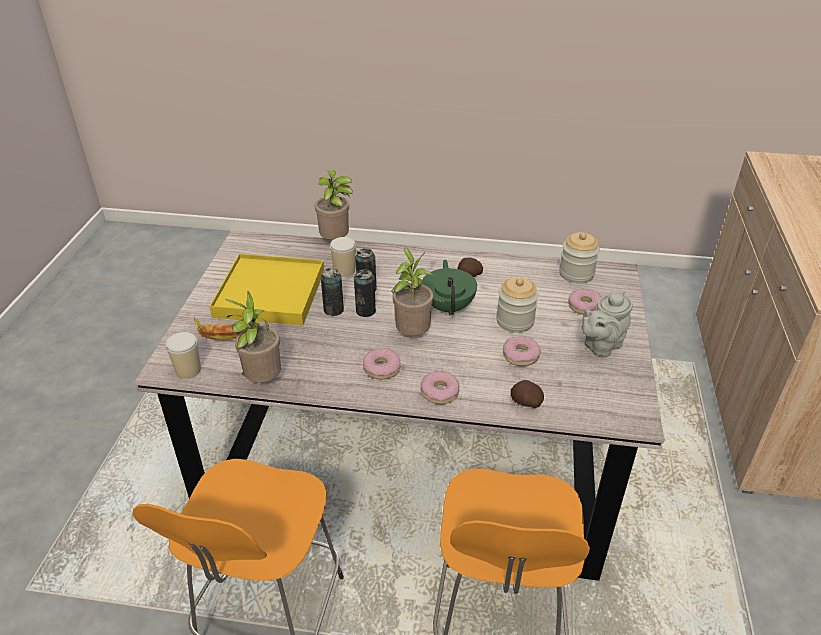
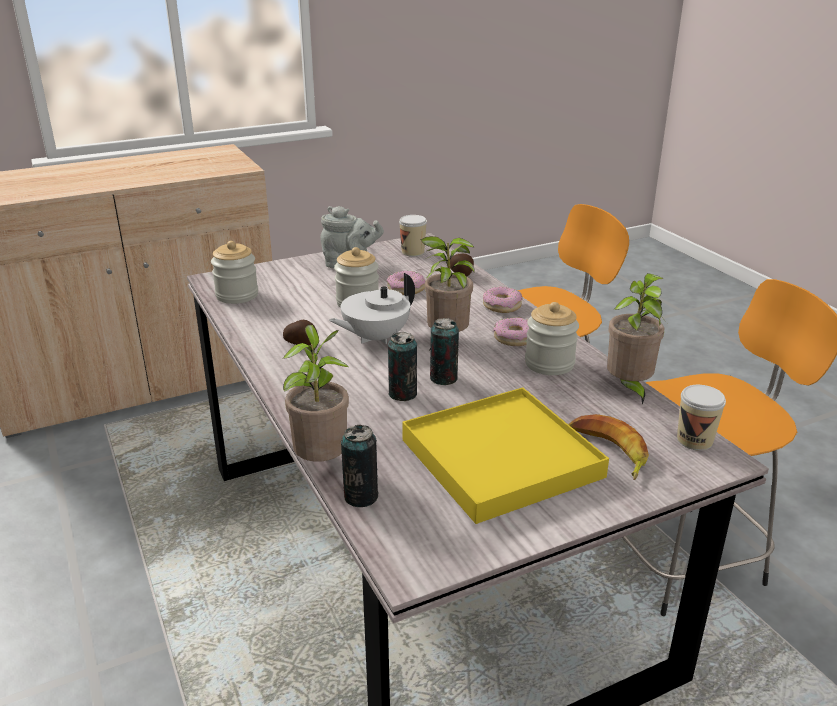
camera: 125 degrees left, 10 degrees down
can [321,268,344,316] -> can moved to [341,425,379,507]
cup [330,237,356,277] -> cup moved to [399,215,427,257]
green teapot [421,260,477,316] -> white teapot [329,273,415,344]
donut [568,289,602,315] -> none
none -> jar [525,302,579,375]

